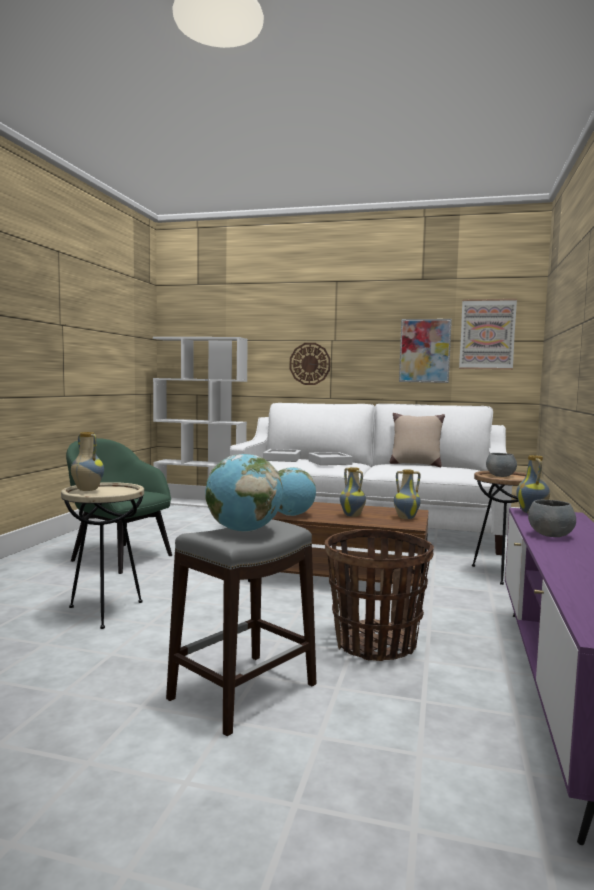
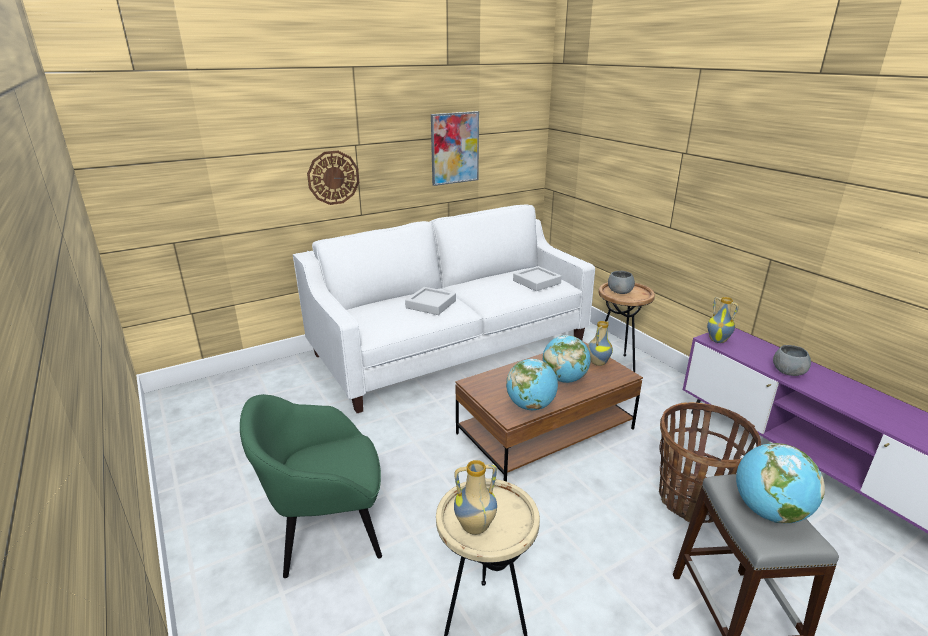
camera: 45 degrees left, 20 degrees up
white bookcase [153,337,248,508] -> none
grey tray [263,449,301,462] -> grey tray moved to [513,266,562,291]
vase [340,467,366,517] -> globe [543,335,591,383]
beige pillow [390,413,445,467] -> none
picture [459,299,517,370] -> none

